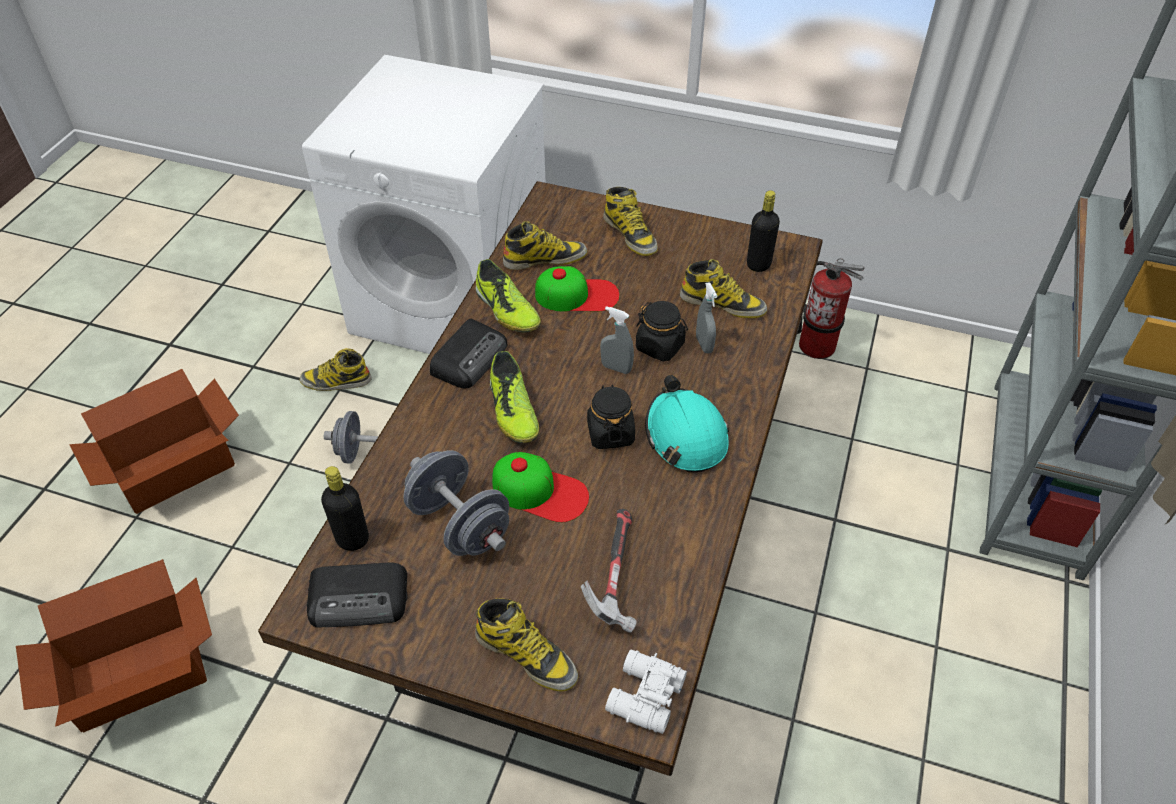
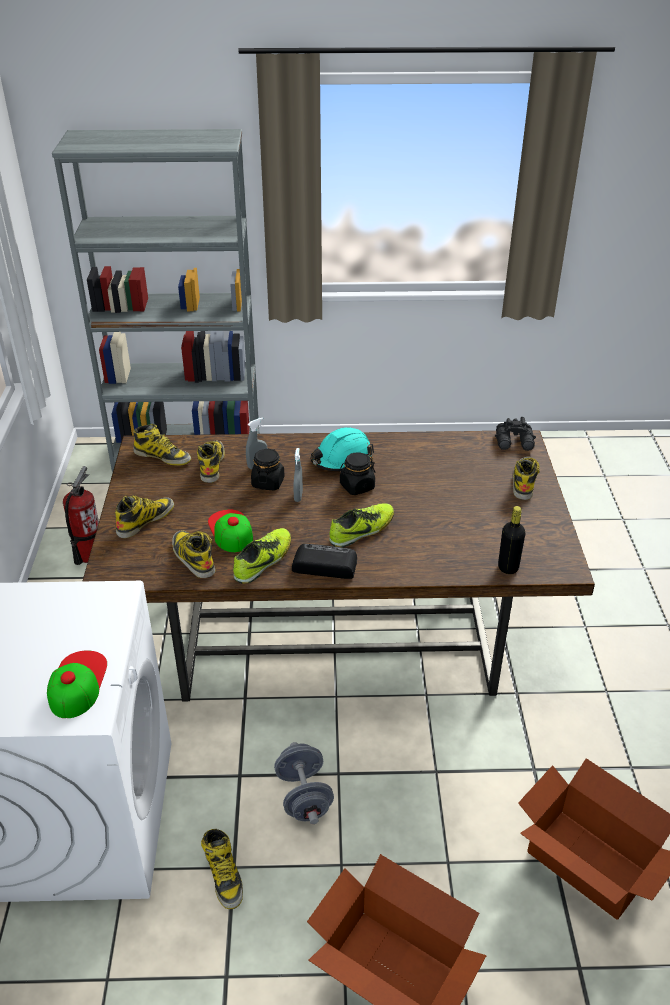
camera: 110 degrees left, 10 degrees down
radio [307,562,408,627] -> none
grey dumbbell [403,450,509,556] -> none
cap [492,452,589,522] -> cap moved to [47,650,107,718]
hammer [581,509,636,633] -> none
white binoculars [605,650,687,734] -> black binoculars [495,417,536,451]
black bottle [747,190,780,272] -> boot [133,424,191,466]

